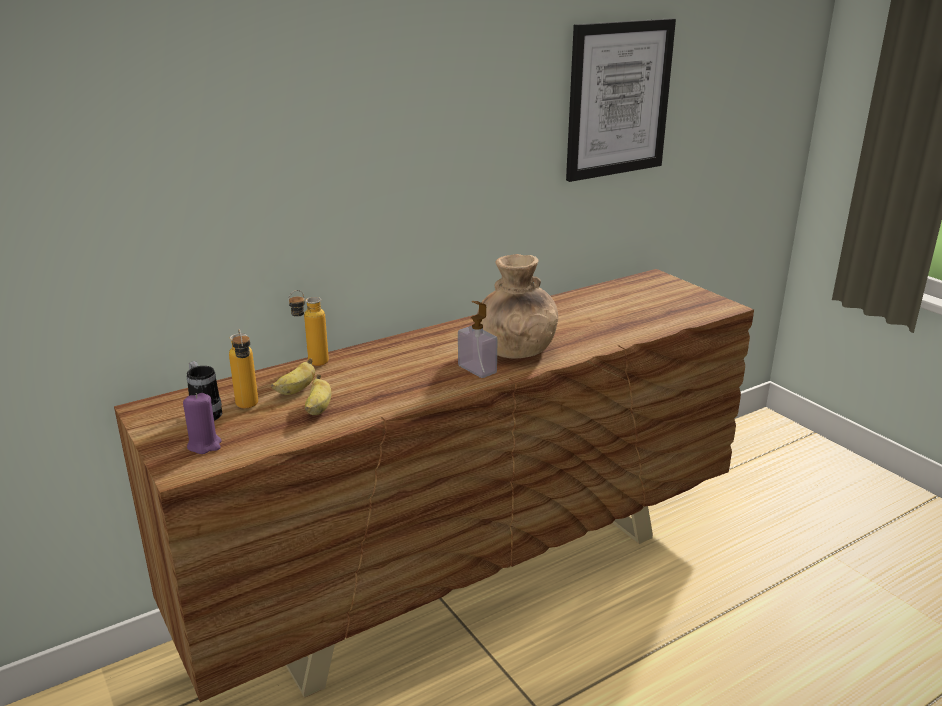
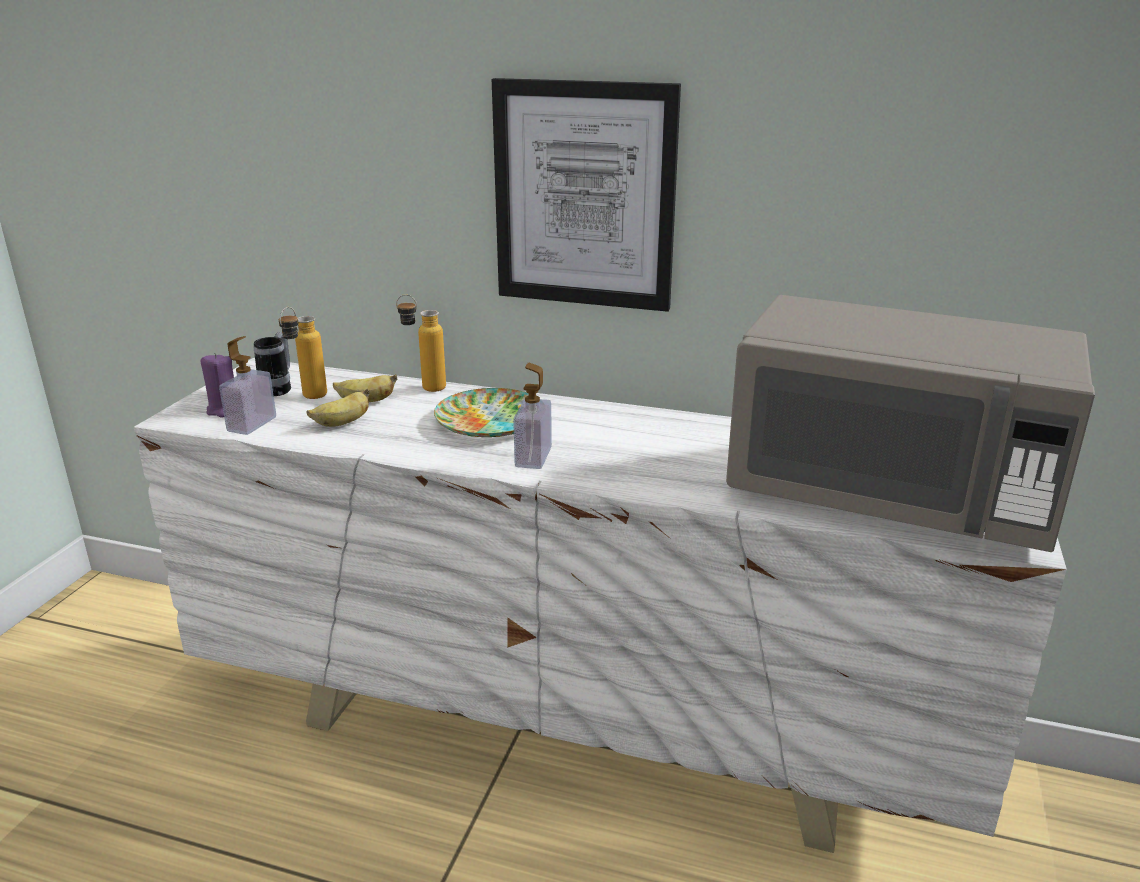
camera: 50 degrees right, 0 degrees up
brown cabinet [114,269,754,702] -> white cabinet [134,358,1067,853]
brown vase [477,254,558,358] -> none
picture [566,18,676,182] -> picture moved to [492,78,681,312]
none -> soap dispenser [219,336,276,435]
none -> plate [434,388,529,437]
none -> grey microwave [726,295,1095,552]

